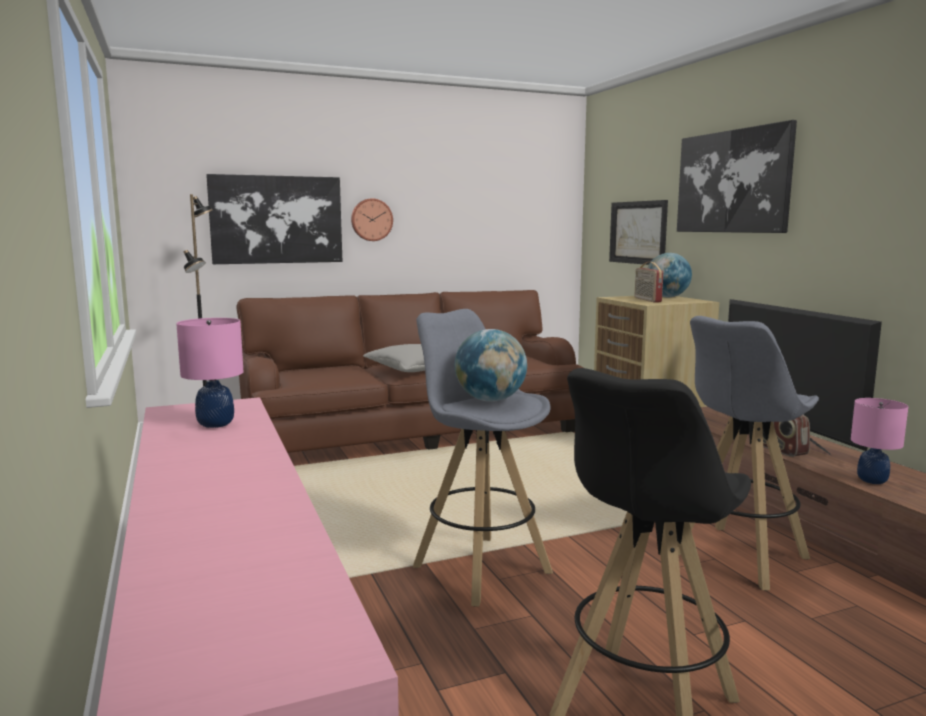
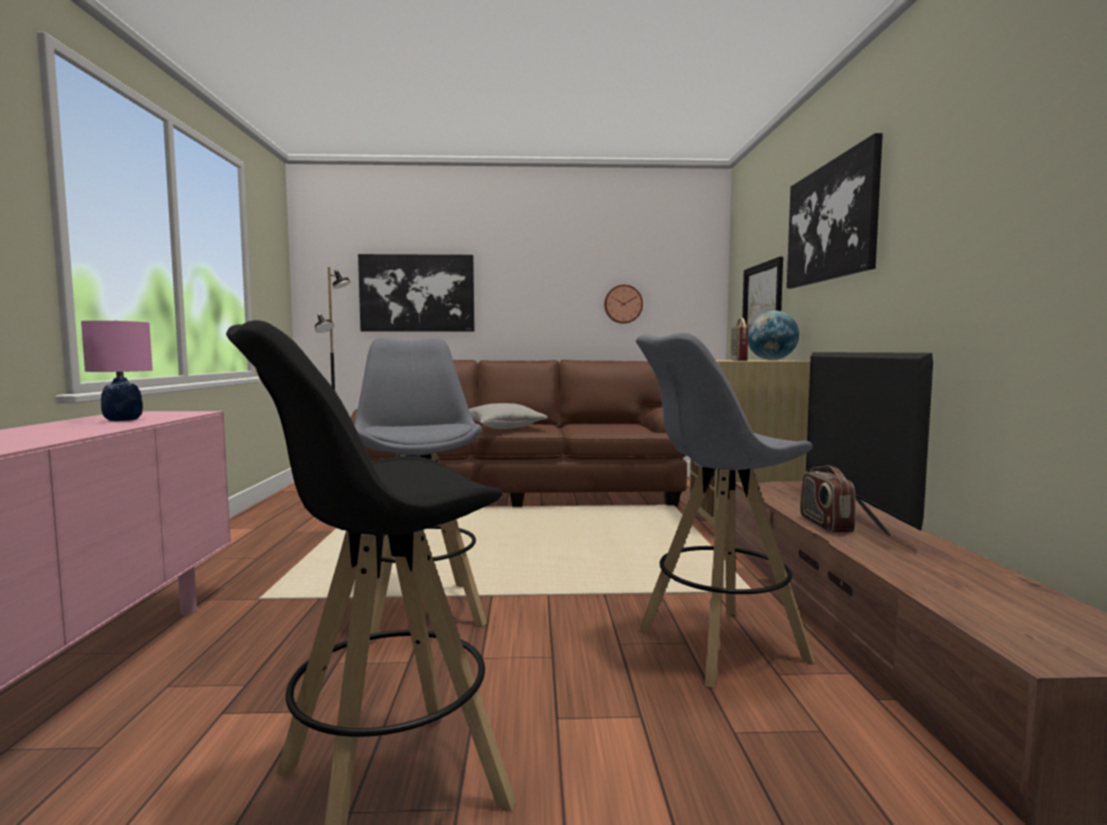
camera: 20 degrees right, 5 degrees down
wall clock [351,198,393,241] -> wall clock moved to [604,284,643,324]
globe [455,329,527,402] -> none
pink table lamp [851,398,908,484] -> none

